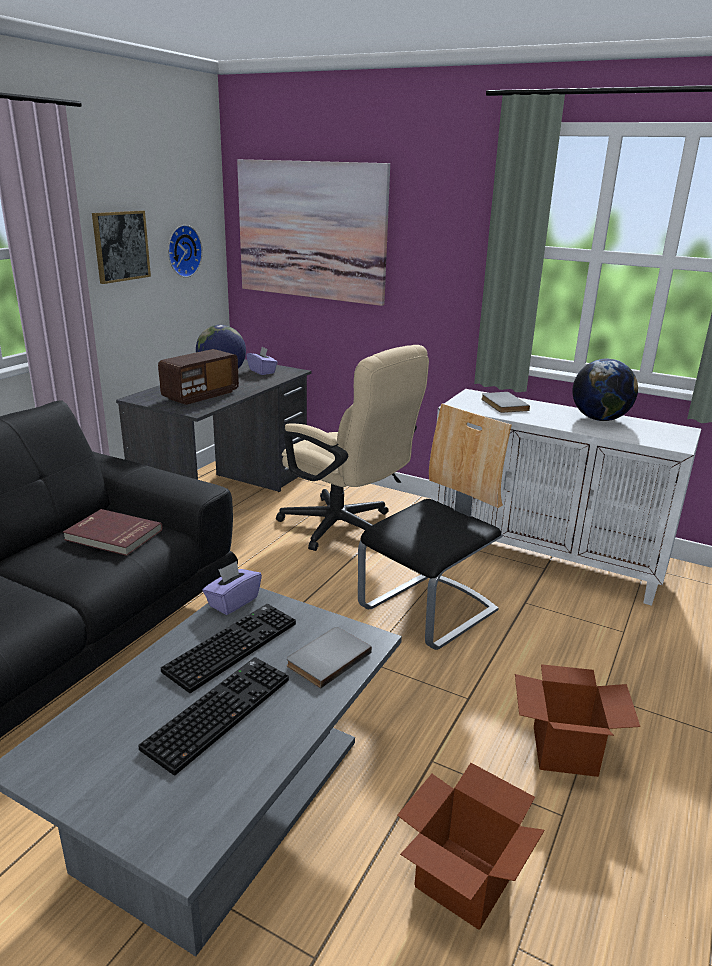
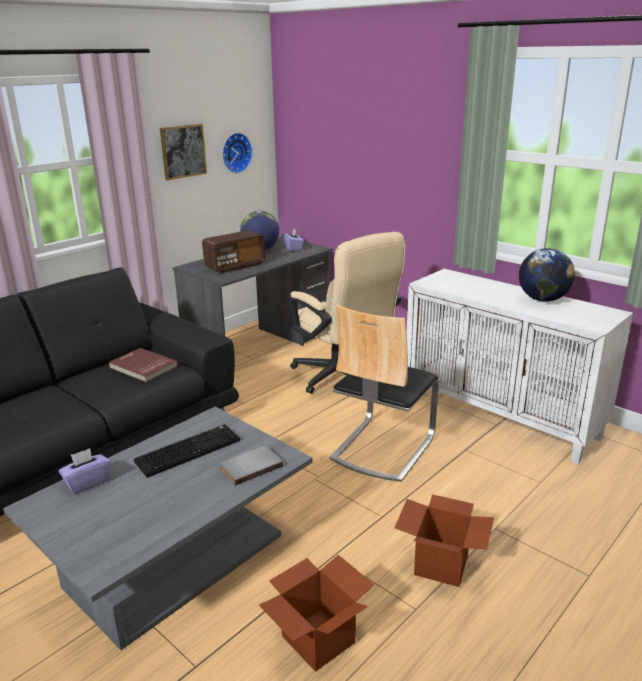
camera: 15 degrees right, 0 degrees up
keyboard [138,657,289,775] -> none
purple tissue box [202,561,262,615] -> purple tissue box moved to [58,448,111,494]
picture [237,159,390,306] -> none
chair [358,403,512,650] -> chair turned 150 degrees clockwise [329,305,439,482]
grey book [481,392,530,413] -> none

